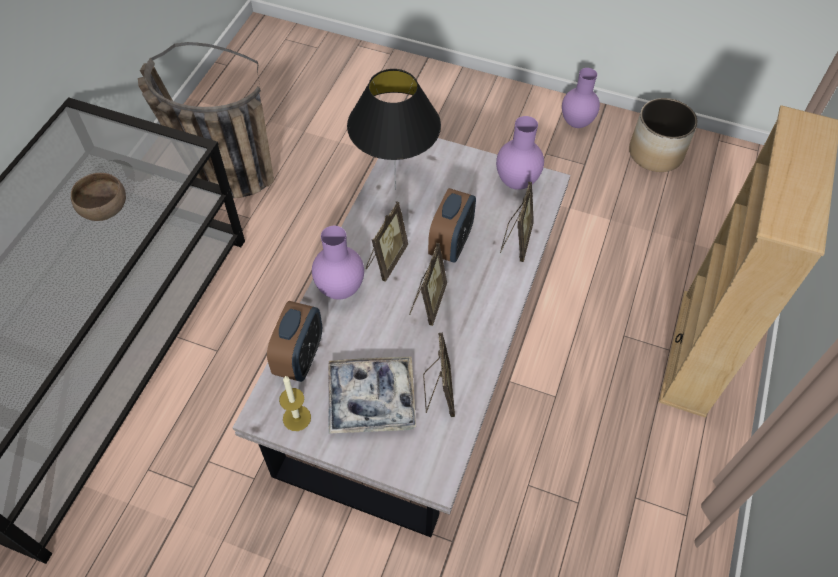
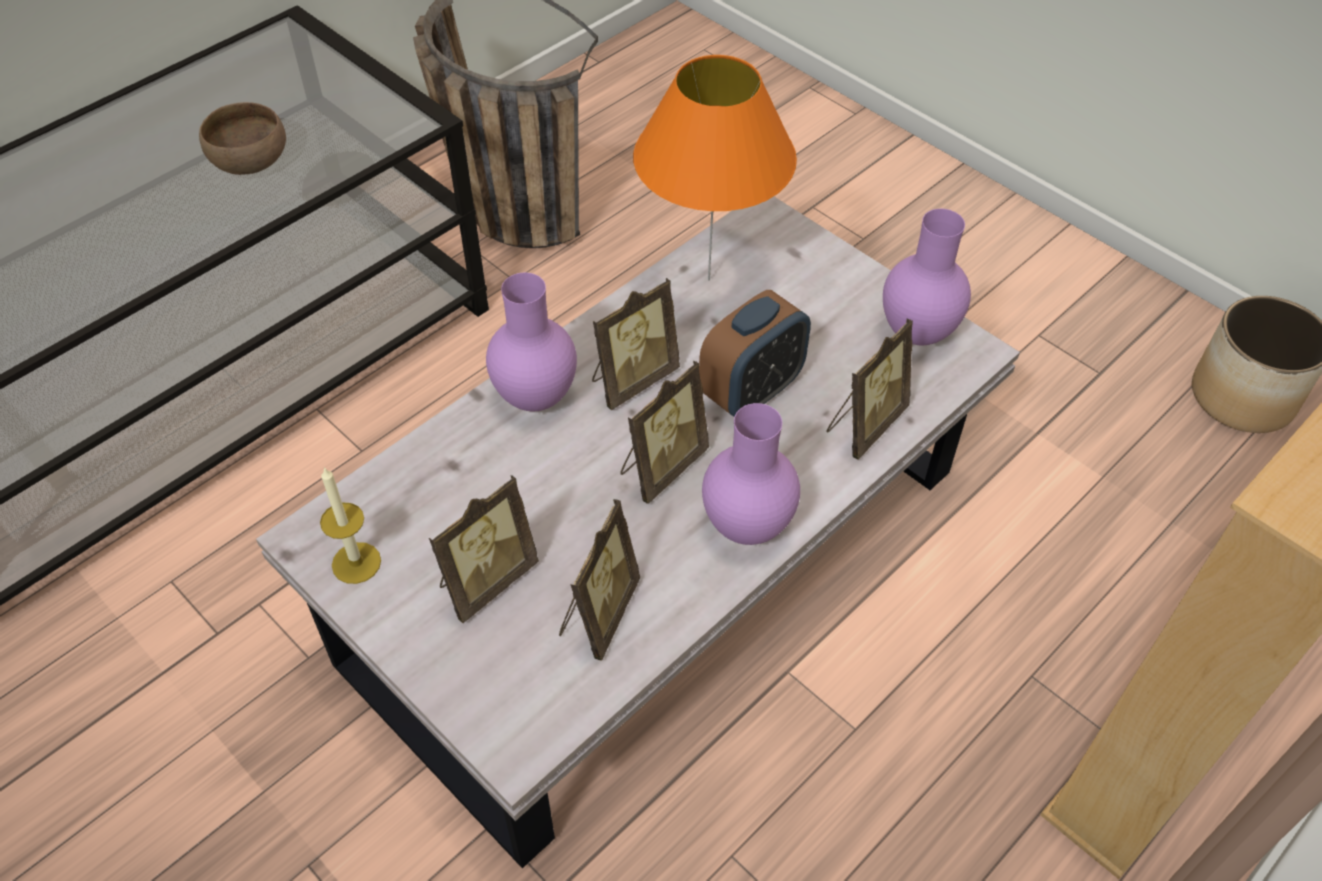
camera: 25 degrees right, 5 degrees down
alarm clock [267,301,322,382] -> none
tray [329,356,416,434] -> picture frame [429,475,539,623]
black table lamp [347,69,441,190] -> orange table lamp [633,55,797,281]
purple vase [562,68,600,128] -> purple vase moved to [702,403,800,545]

